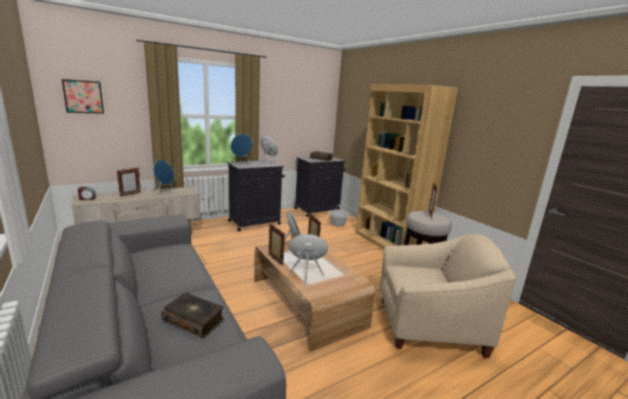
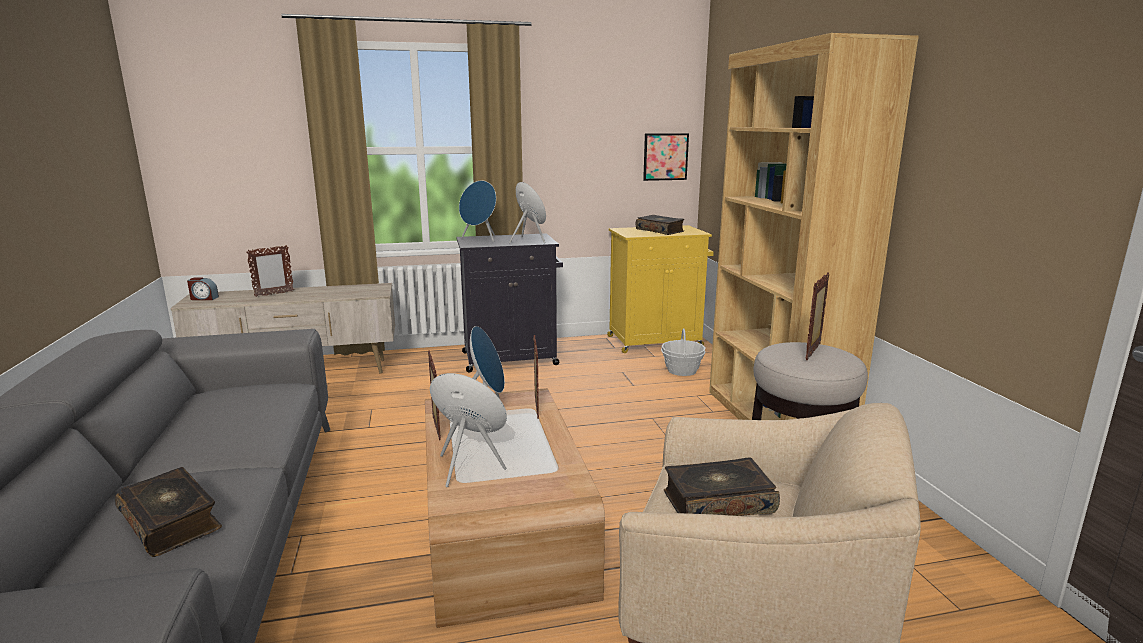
camera: 20 degrees right, 0 degrees up
picture [62,79,104,114] -> picture moved to [643,133,689,181]
blue speaker [153,160,174,196] -> none
black cabinet [294,157,346,217] -> yellow cabinet [607,225,714,353]
none -> book [664,457,780,516]

